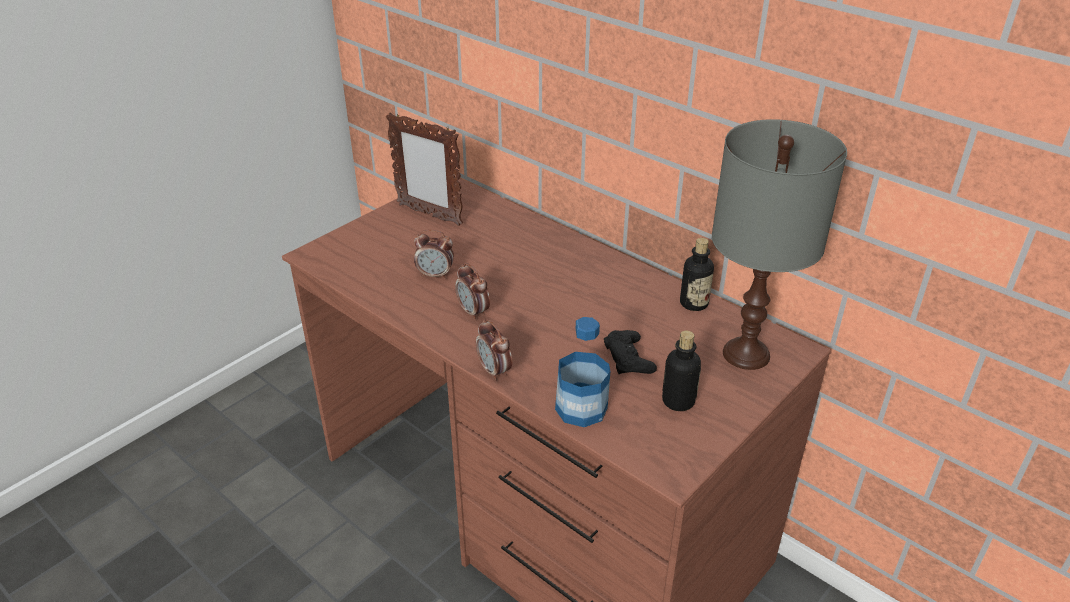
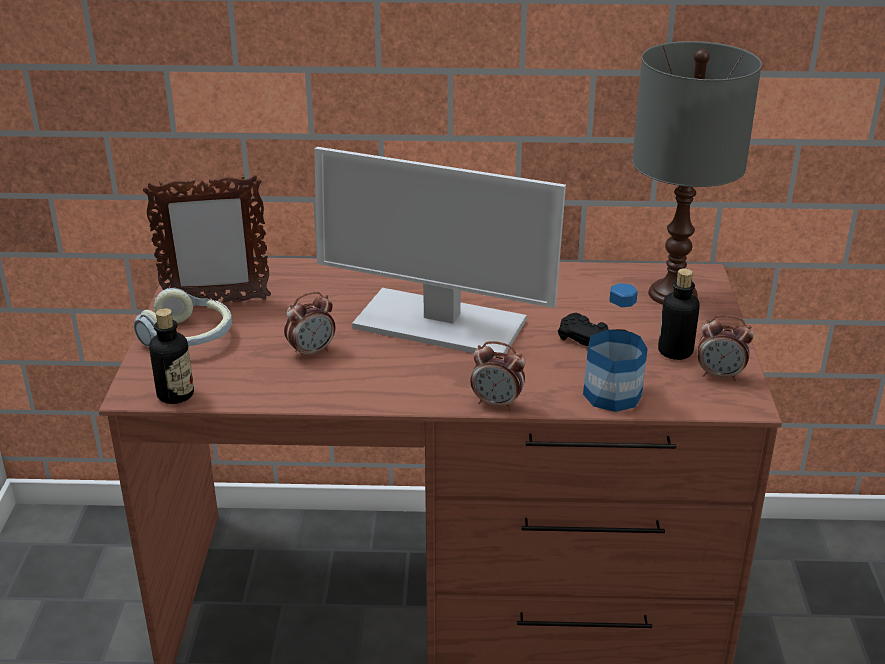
camera: 40 degrees left, 5 degrees down
alarm clock [455,263,490,321] -> alarm clock moved to [697,315,754,381]
bottle [680,238,714,311] -> bottle moved to [149,308,194,404]
none -> headphones [134,288,232,347]
none -> monitor [314,147,566,354]

